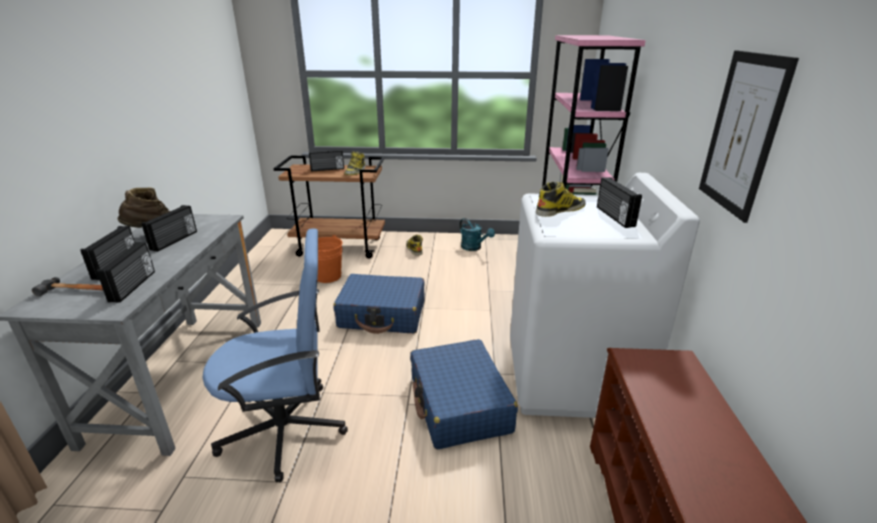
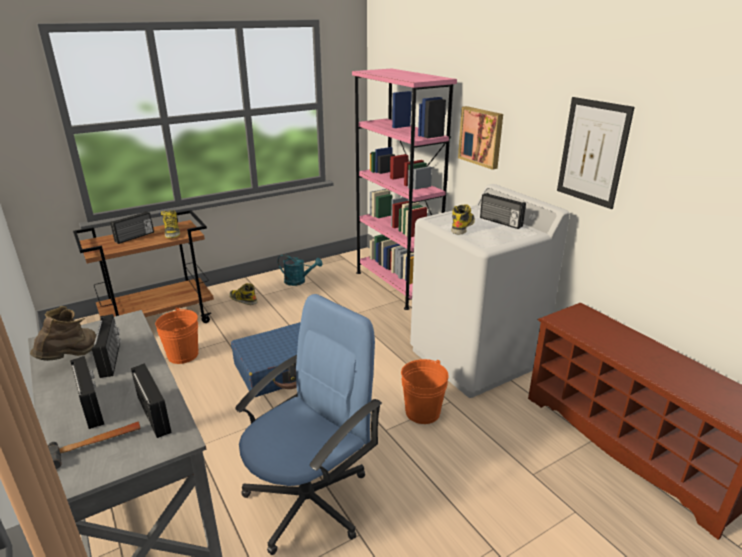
camera: 35 degrees left, 0 degrees up
blue suitcase [410,339,518,449] -> orange bucket [401,359,449,424]
none -> picture [458,106,503,170]

